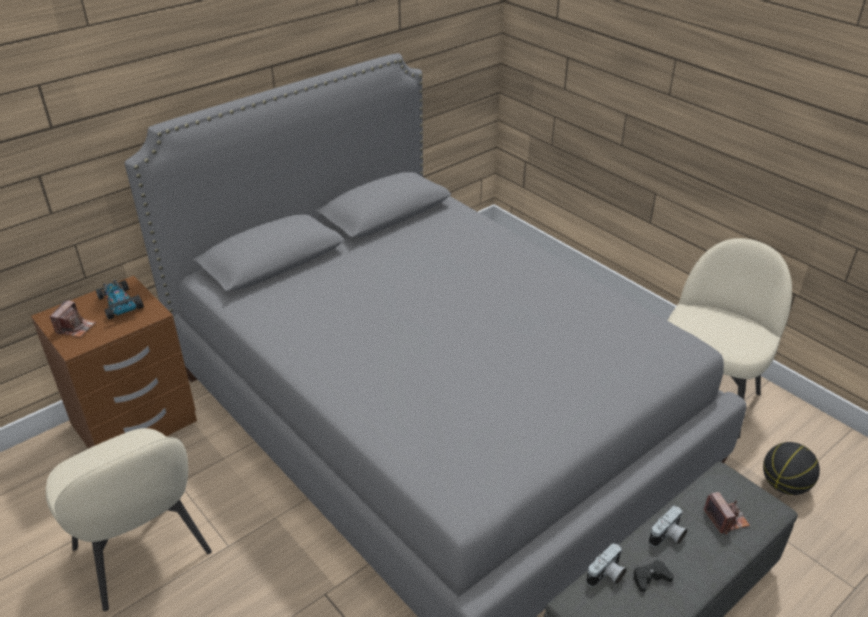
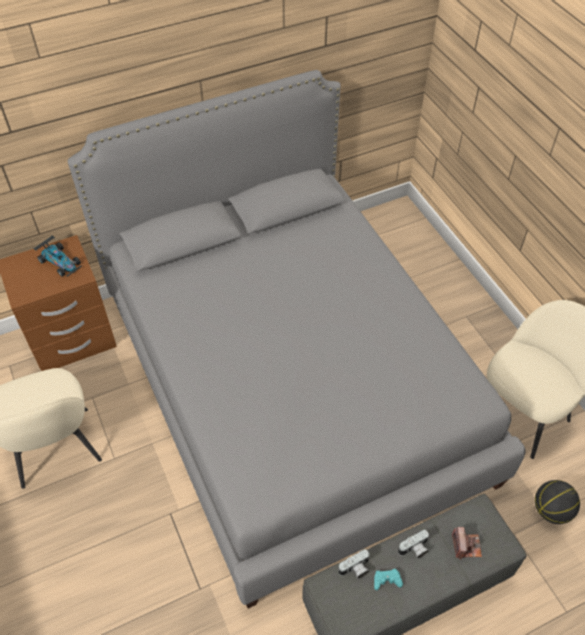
camera: 15 degrees right, 15 degrees up
camera [50,300,96,338] -> none
toy car [96,280,144,319] -> toy car turned 150 degrees clockwise [34,235,82,277]
black game controller [633,560,674,592] -> turquoise game controller [374,569,403,590]

